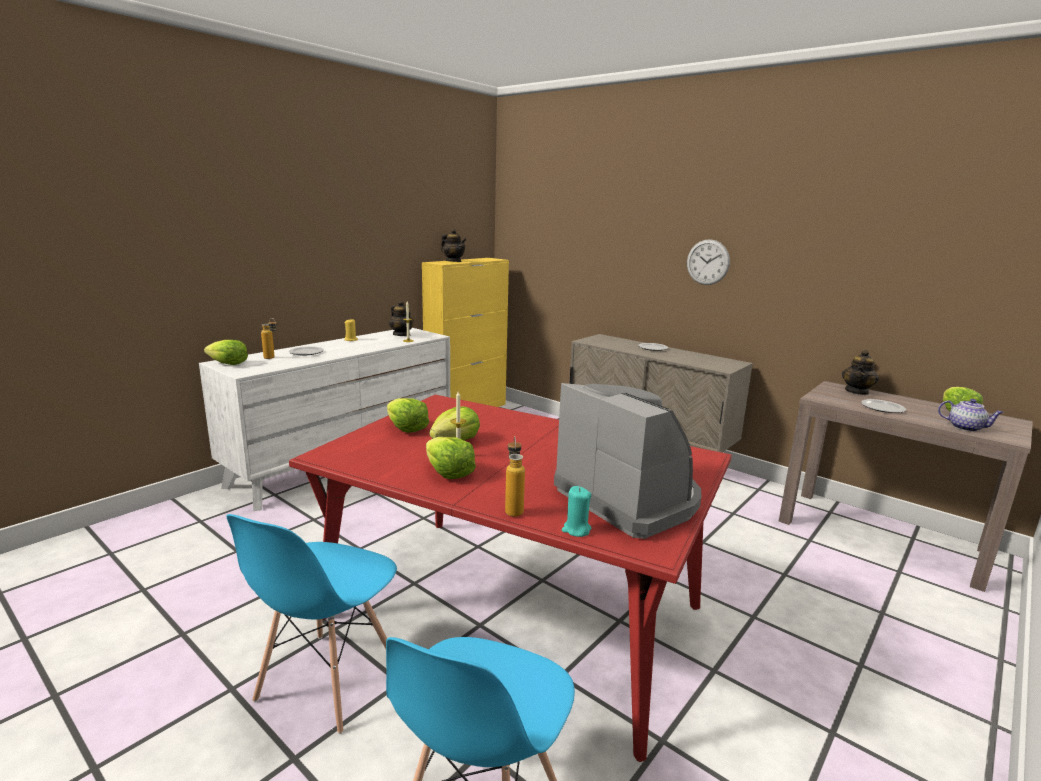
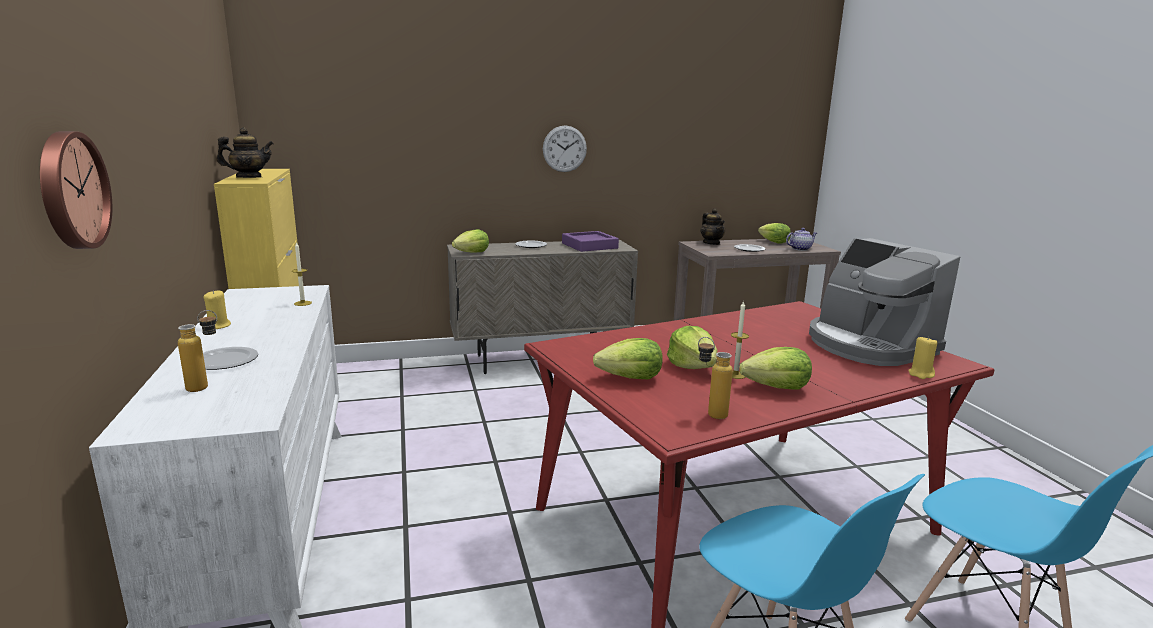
camera: 55 degrees left, 0 degrees up
lettuce [204,340,248,365] -> lettuce moved to [452,229,489,253]
teapot [389,301,414,336] -> none
bottle [505,436,525,517] -> bottle moved to [698,337,733,419]
coffee machine [554,383,701,539] -> coffee machine turned 120 degrees counterclockwise [809,238,960,366]
turquoise candle [562,486,591,537] -> yellow candle [908,336,938,379]
none -> wall clock [40,131,112,249]
none -> purple tray [562,231,619,252]

